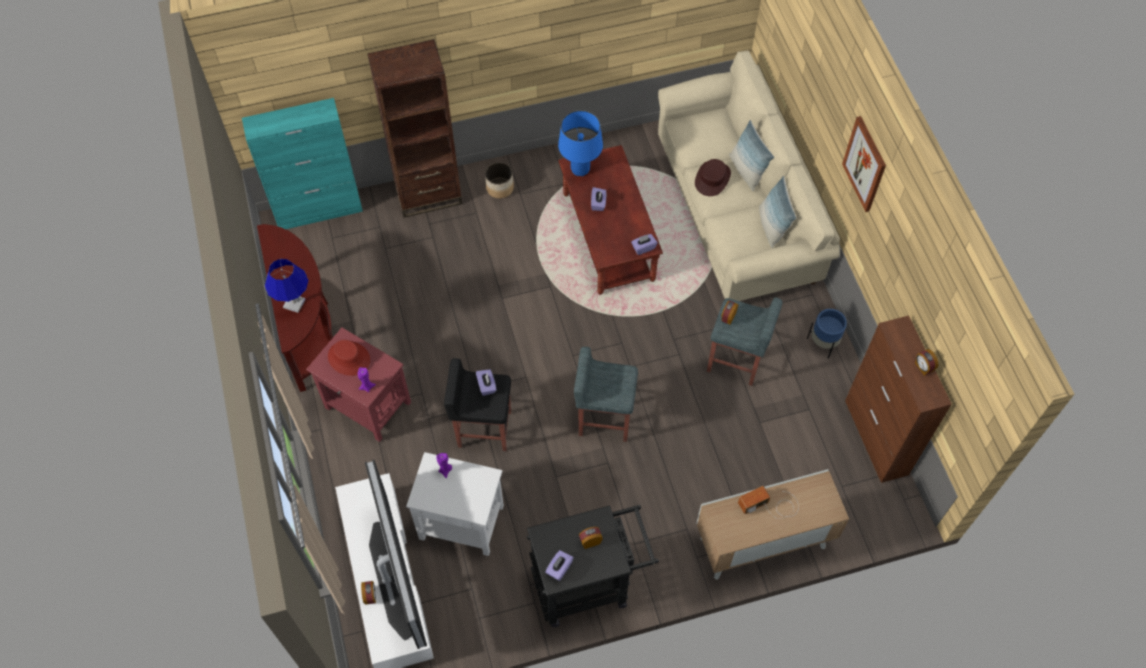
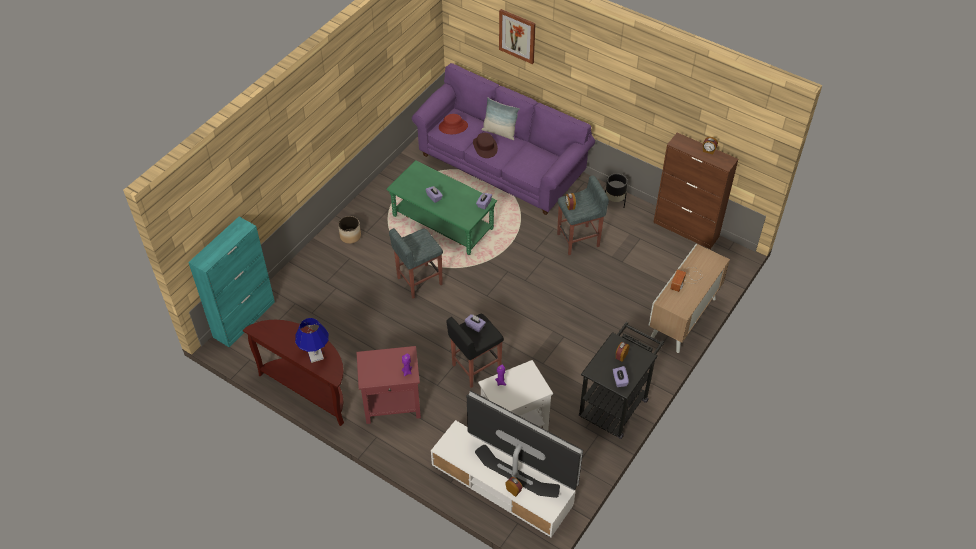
camera: 40 degrees left, 10 degrees down
red hat [328,340,370,376] -> red hat moved to [439,114,468,134]
brown bookcase [367,39,462,218] -> none
blue table lamp [558,110,603,176] -> none
brown coffee table [559,145,663,295] -> green coffee table [386,160,497,255]
grey stool [574,347,638,442] -> grey stool moved to [389,228,443,299]
beige sofa [658,50,840,301] -> purple sofa [412,63,595,215]
pillow [759,176,796,248] -> none
blue planter [807,309,847,359] -> black planter [605,173,628,208]
picture [842,116,886,212] -> picture moved to [499,9,536,64]

